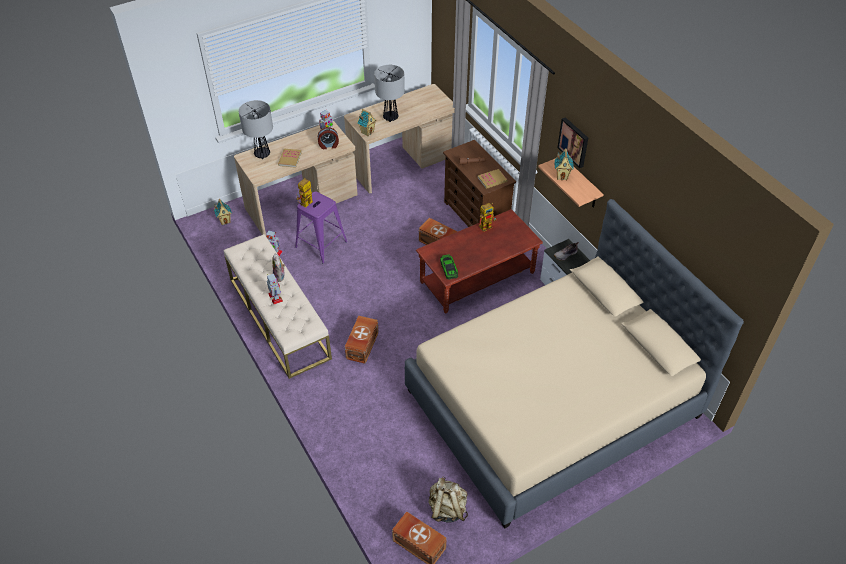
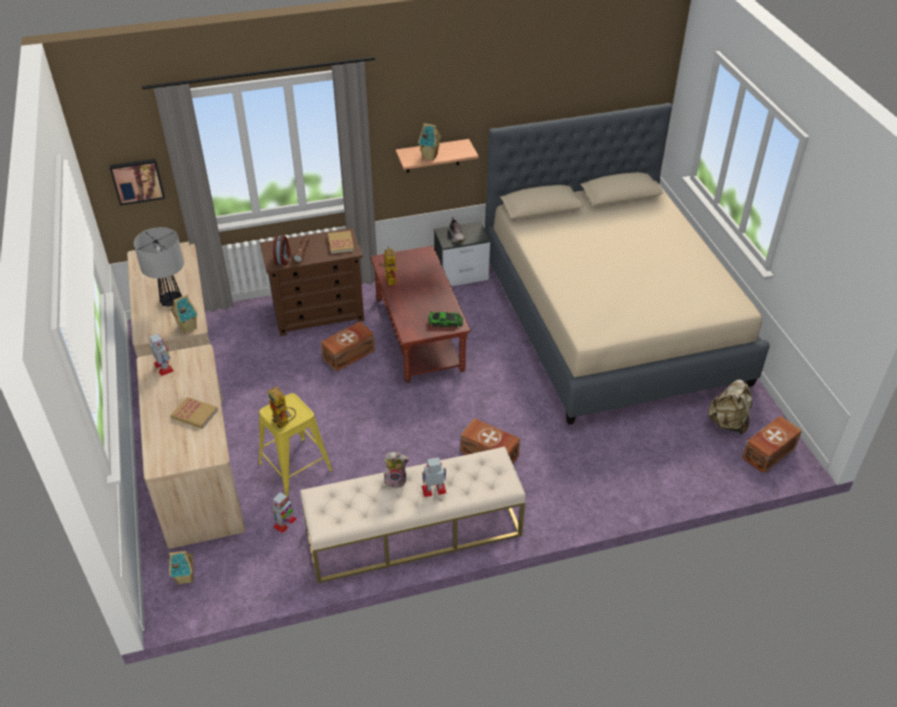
camera: 75 degrees left, 5 degrees down
table lamp [239,100,273,159] -> none
purple stool [295,191,347,263] -> yellow stool [259,393,333,497]
alarm clock [318,127,339,149] -> alarm clock moved to [273,235,291,265]
picture [557,117,588,168] -> picture moved to [110,159,165,205]

